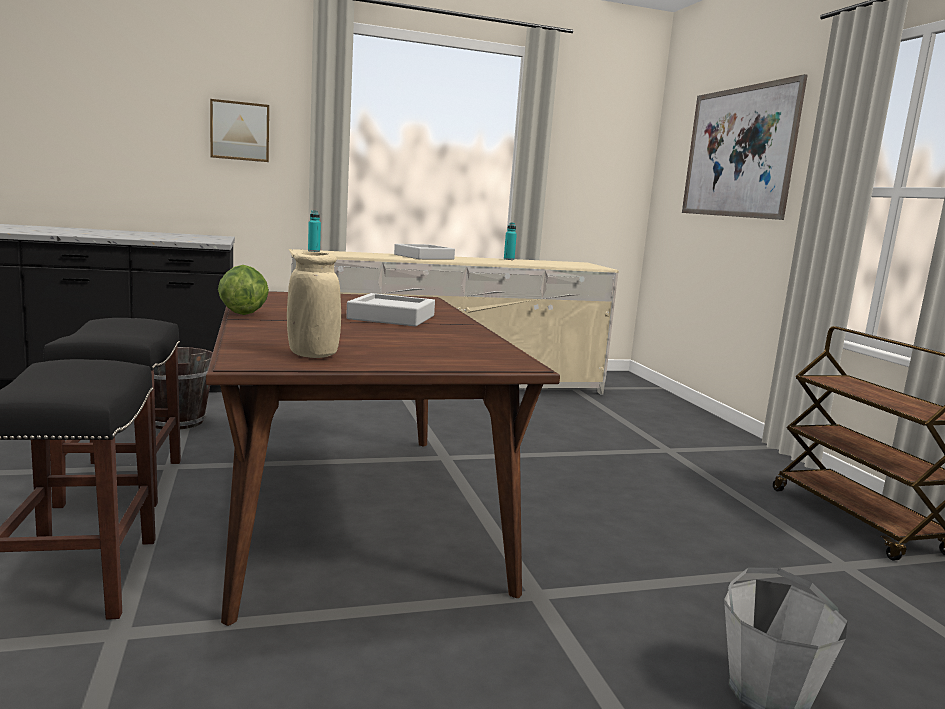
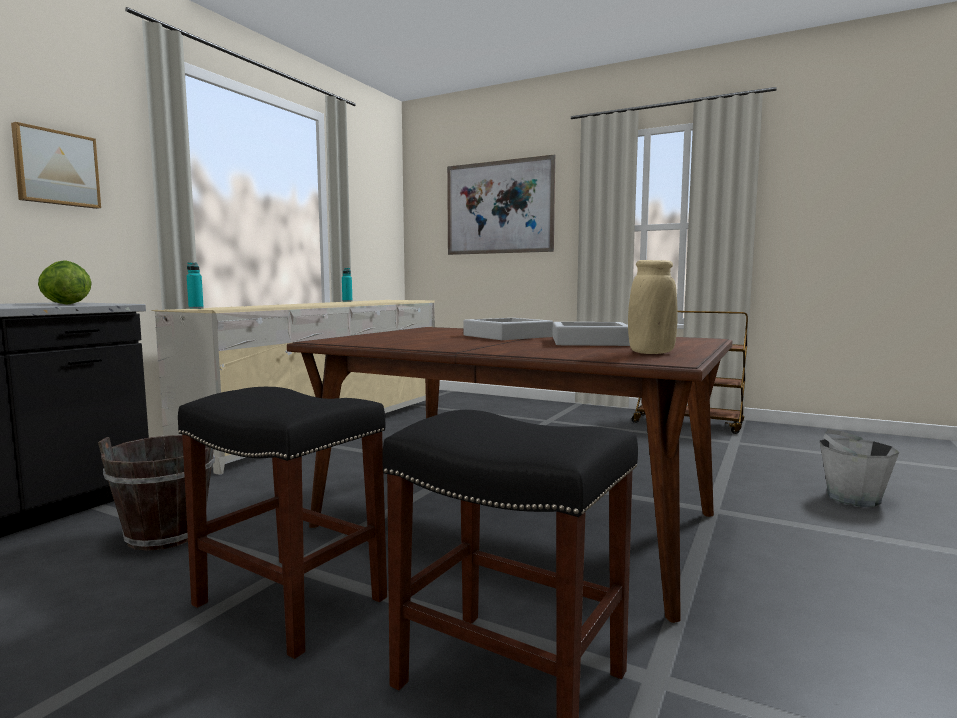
camera: 45 degrees left, 5 degrees down
lettuce [218,265,269,315] -> lettuce moved to [38,260,92,305]
grey tray [394,244,455,260] -> grey tray moved to [553,322,630,346]

